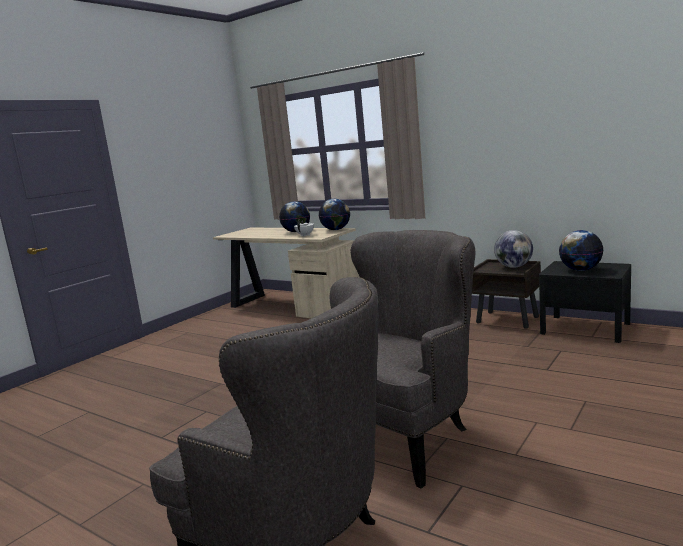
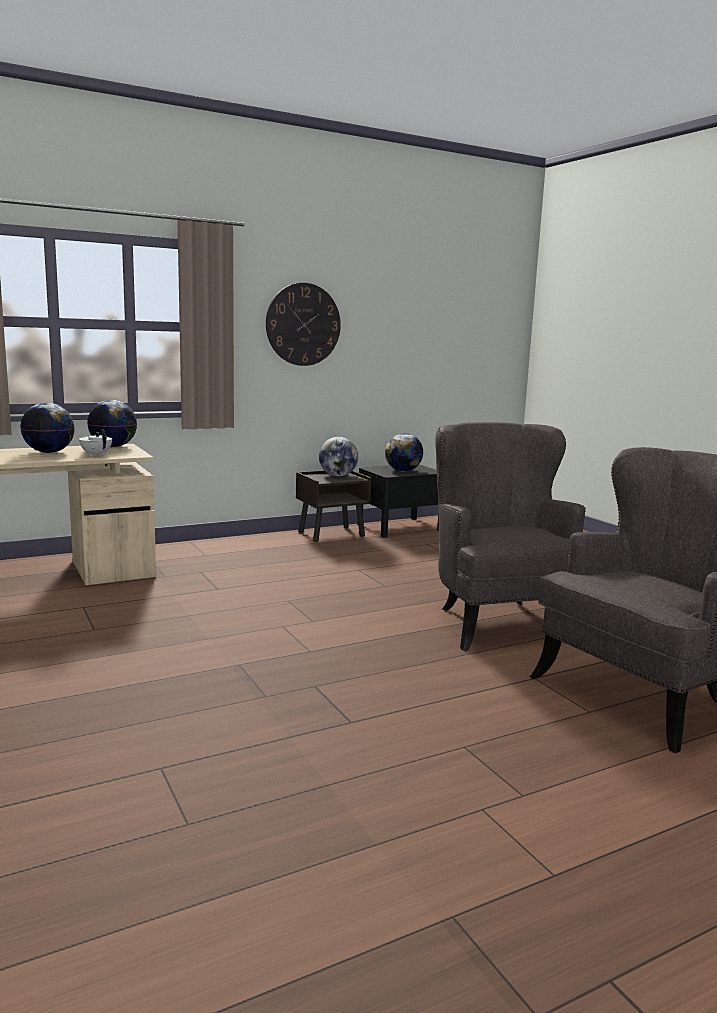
camera: 65 degrees left, 0 degrees up
none -> wall clock [266,283,341,366]

